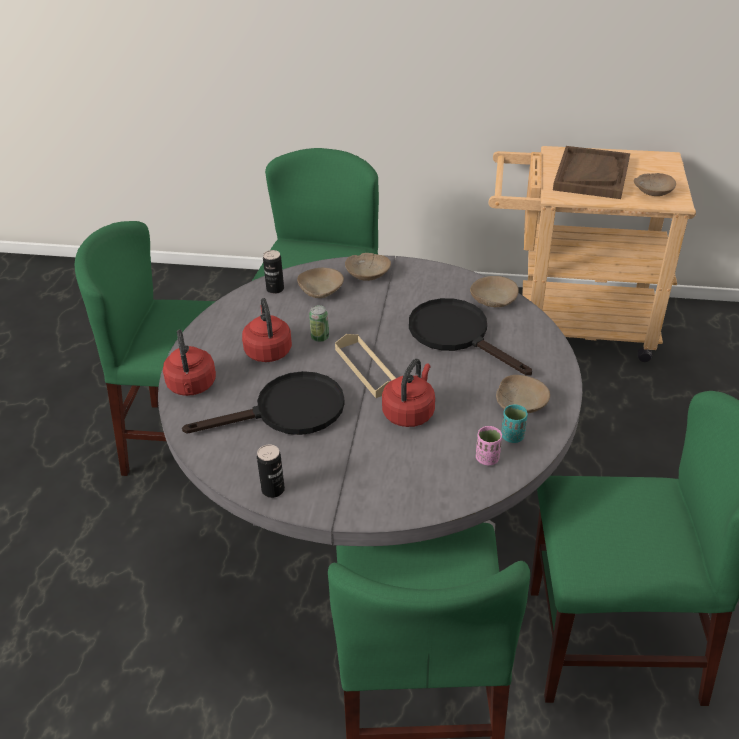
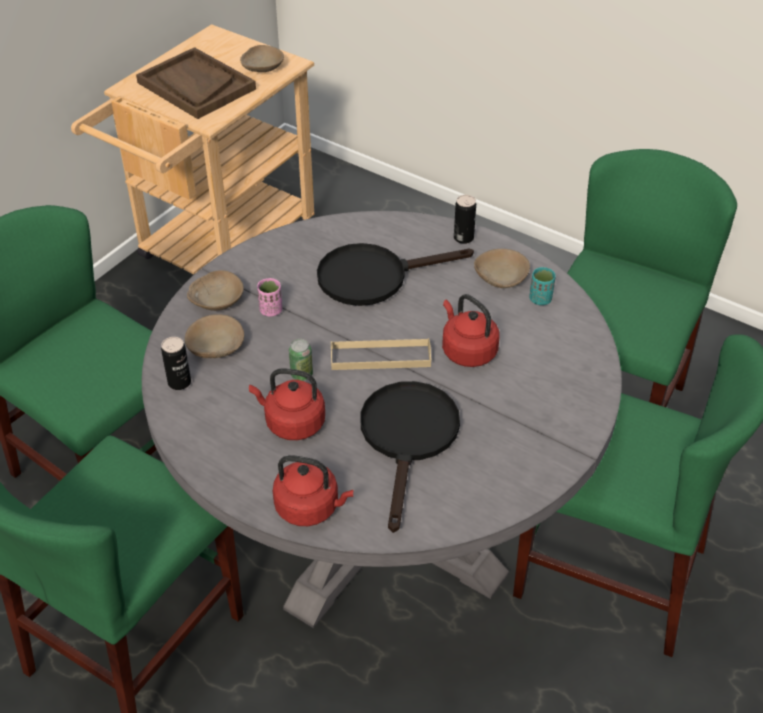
camera: 65 degrees left, 5 degrees up
can [257,444,285,498] -> can moved to [454,195,476,244]
beige bowl [470,276,519,307] -> none
pink cup [476,426,502,465] -> pink cup moved to [257,278,282,317]

